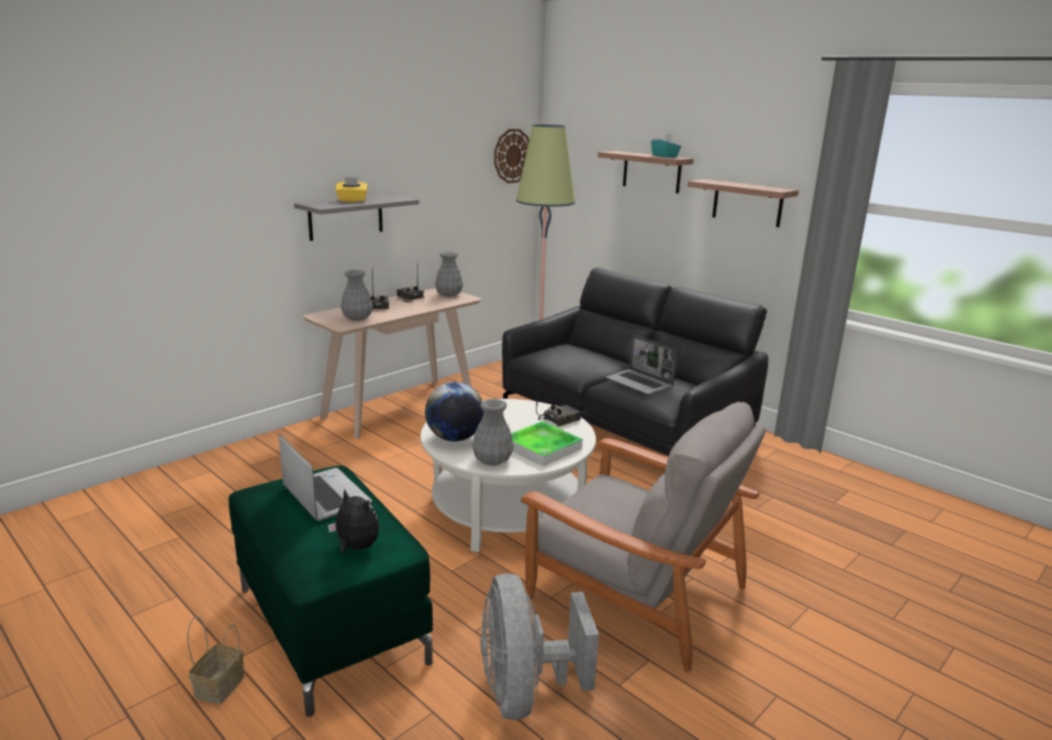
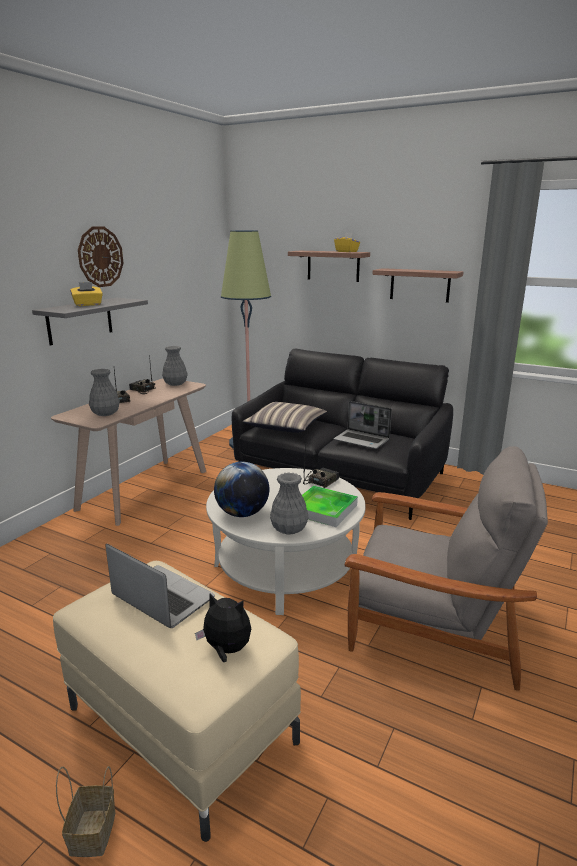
camera: 15 degrees left, 0 degrees up
green ottoman [229,465,433,717] -> beige ottoman [53,561,301,842]
grey fan [481,573,599,720] -> none
wall clock [494,129,529,183] -> wall clock moved to [78,227,124,287]
turquoise tissue box [651,133,681,157] -> yellow tissue box [334,233,360,252]
none -> pillow [243,402,327,433]

